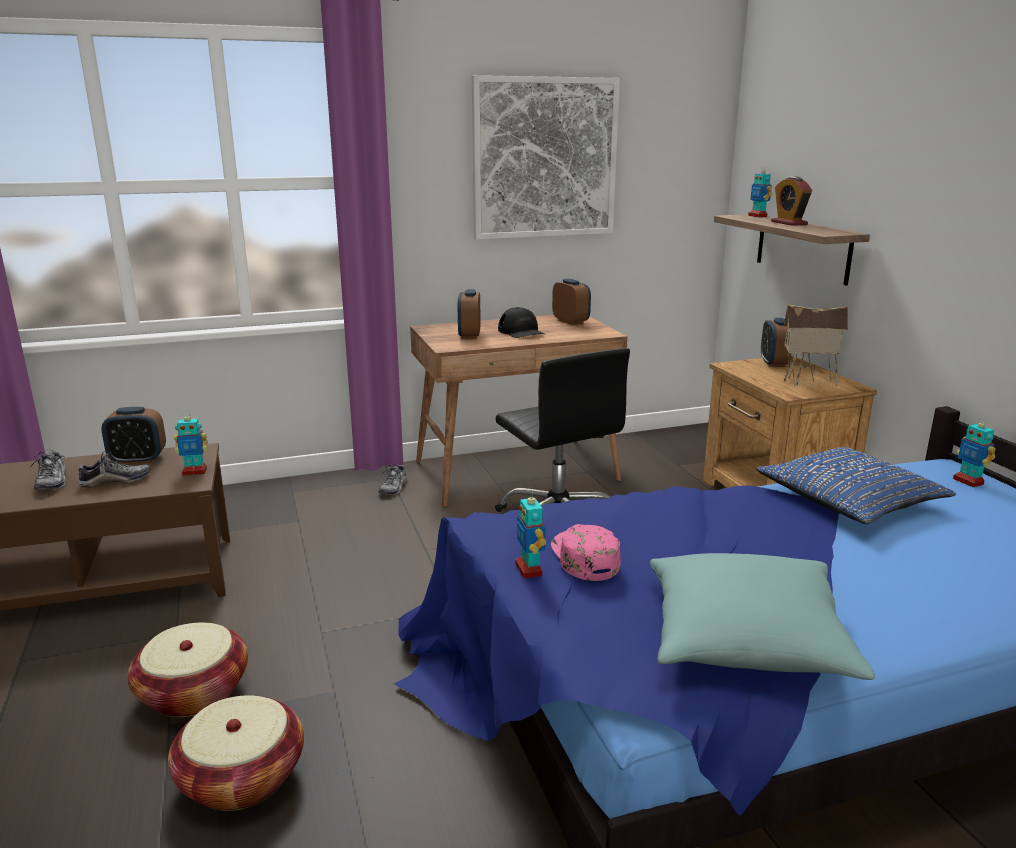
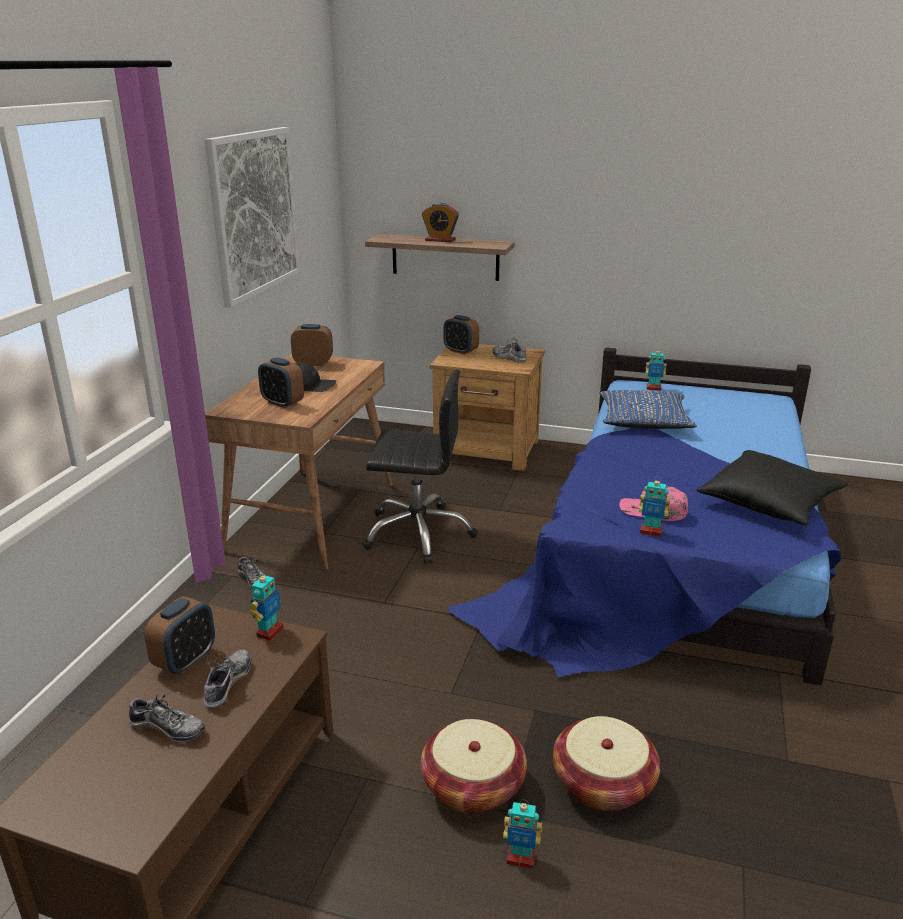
camera: 55 degrees left, 5 degrees up
turquoise pillow [650,553,875,680] -> black pillow [696,450,848,525]
toy robot [748,166,772,217] -> toy robot moved to [503,799,542,869]
toy house [784,304,848,386] -> shoe [493,338,527,362]

